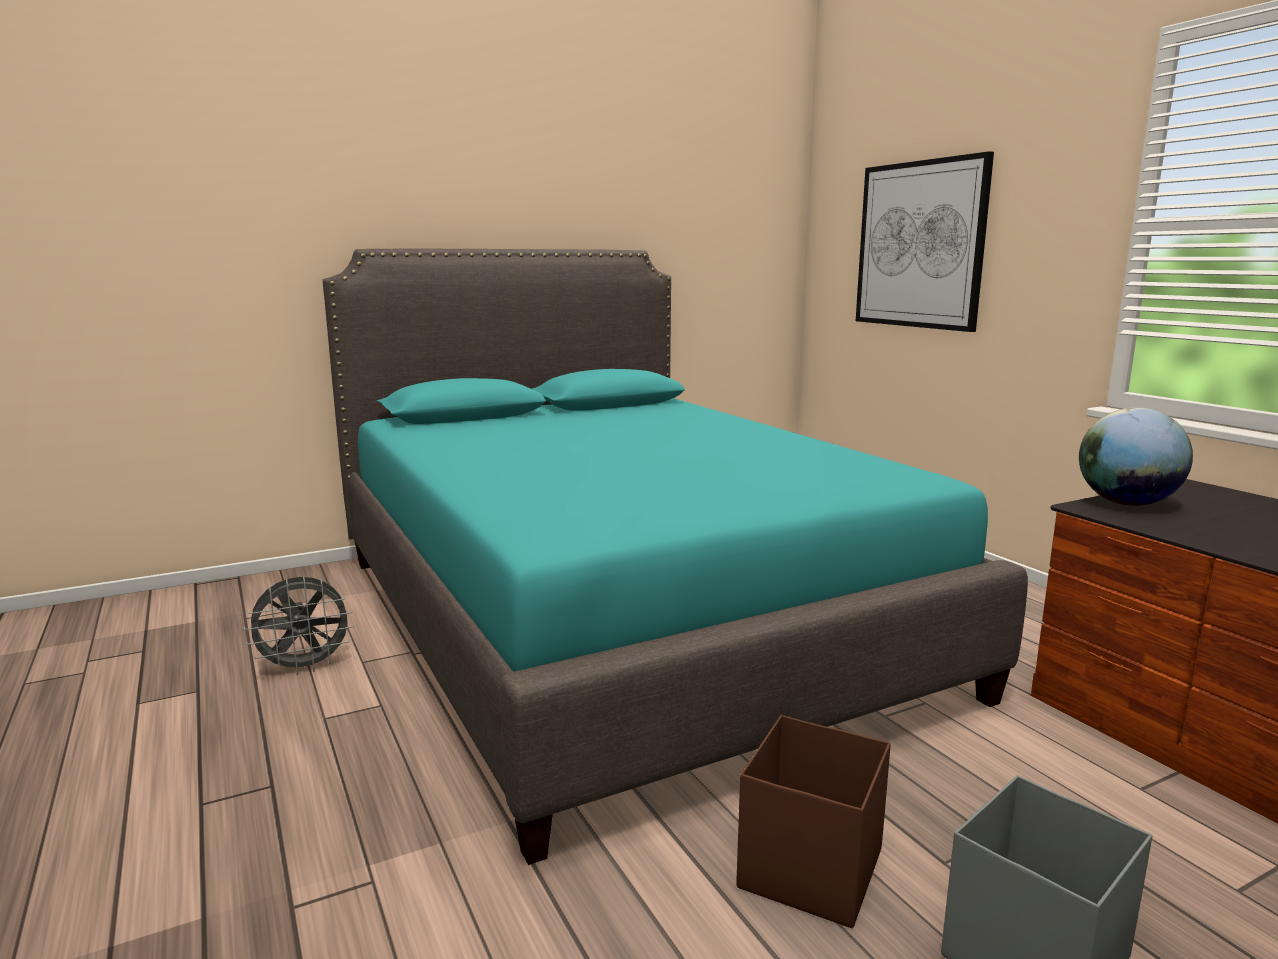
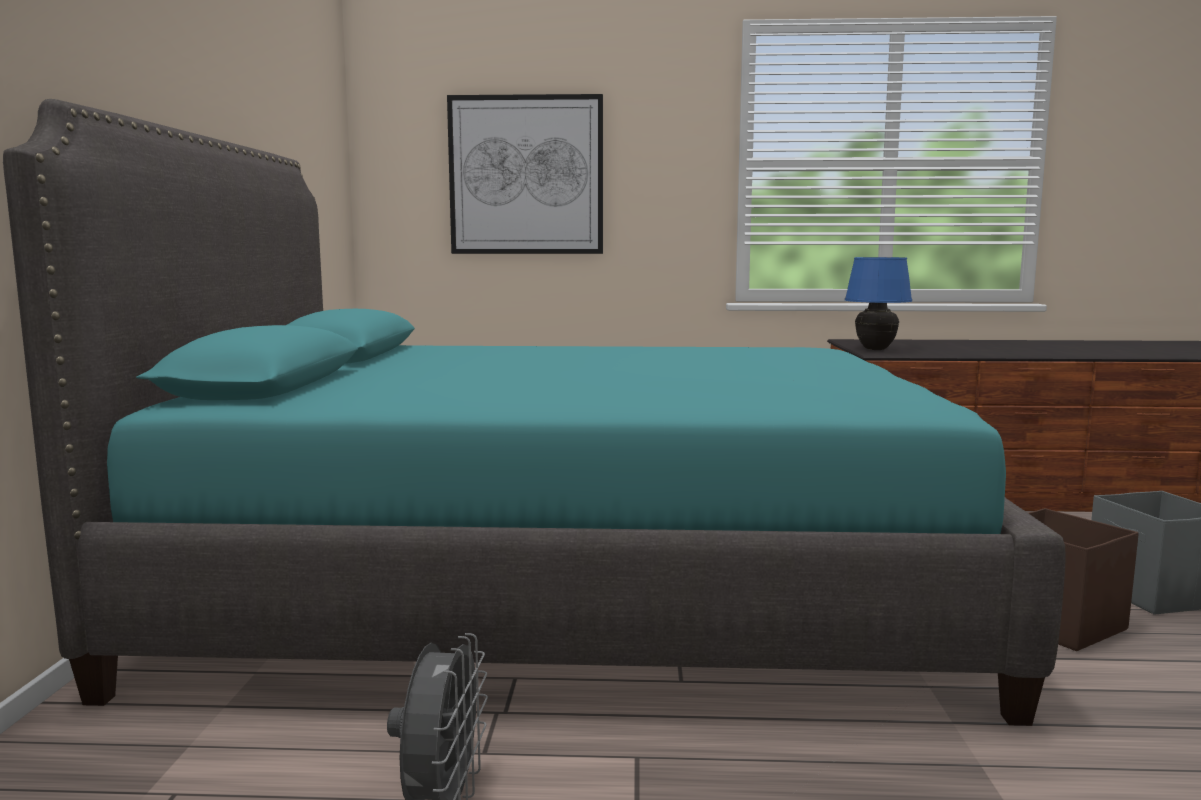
camera: 60 degrees left, 5 degrees down
globe [1079,408,1193,506] -> blue table lamp [845,257,912,350]

